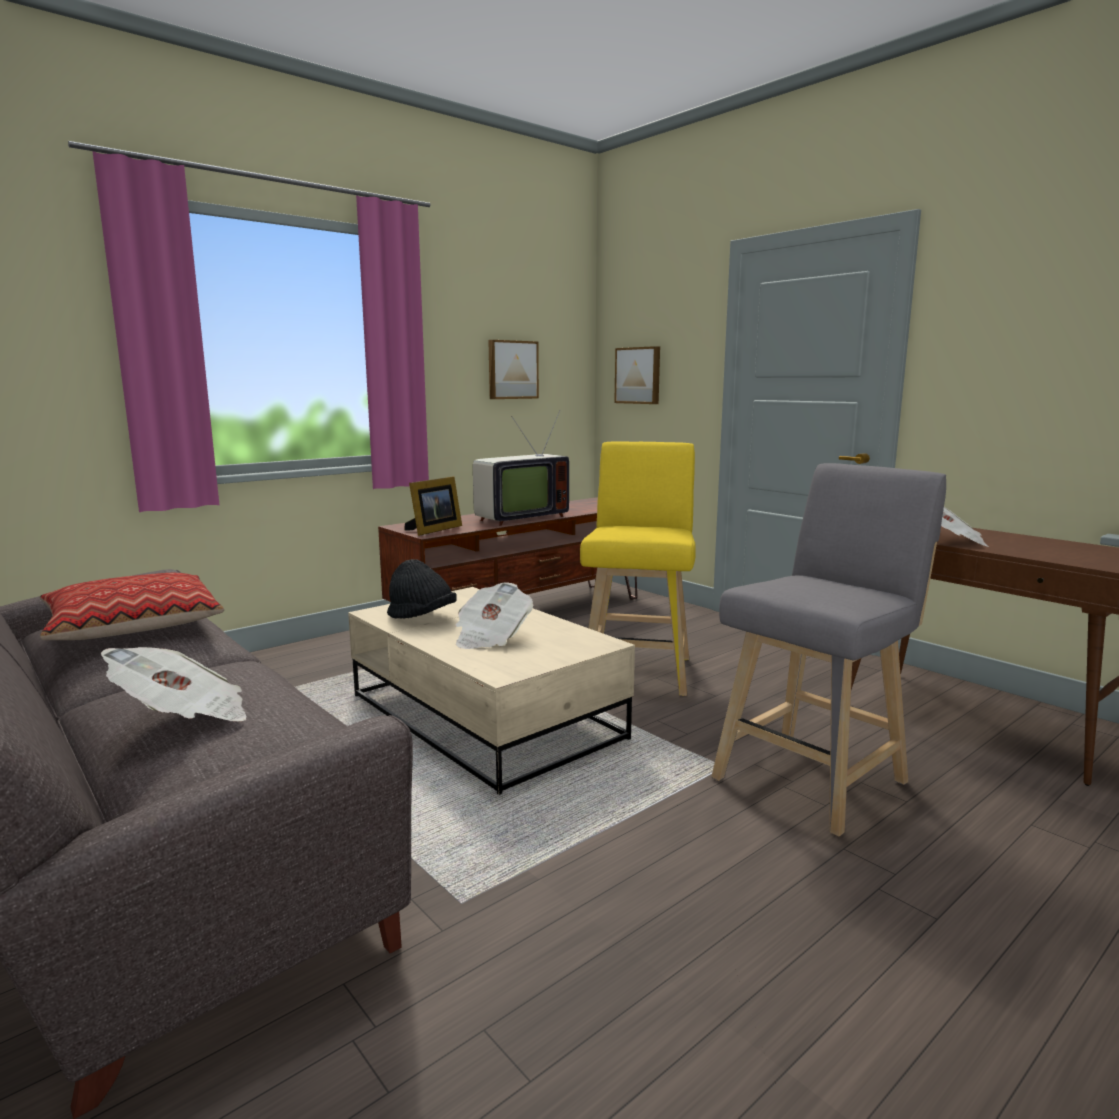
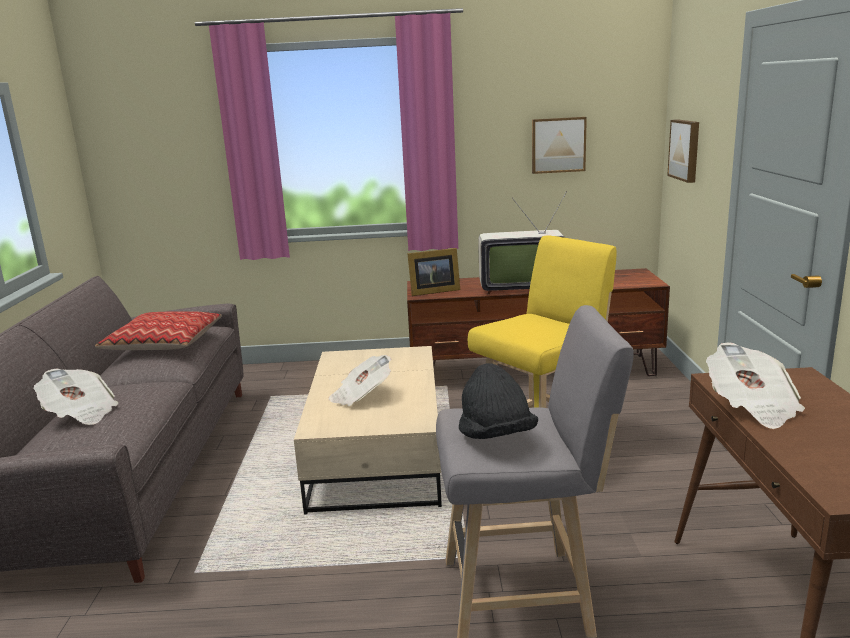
camera: 40 degrees right, 5 degrees up
black hat [387,559,457,619] -> black hat moved to [459,363,538,439]

